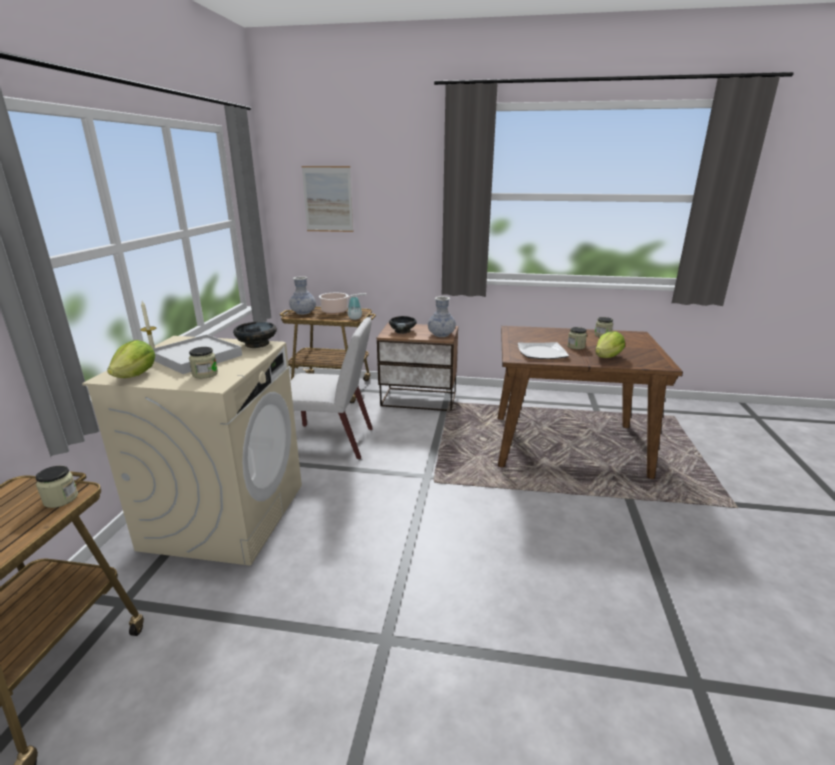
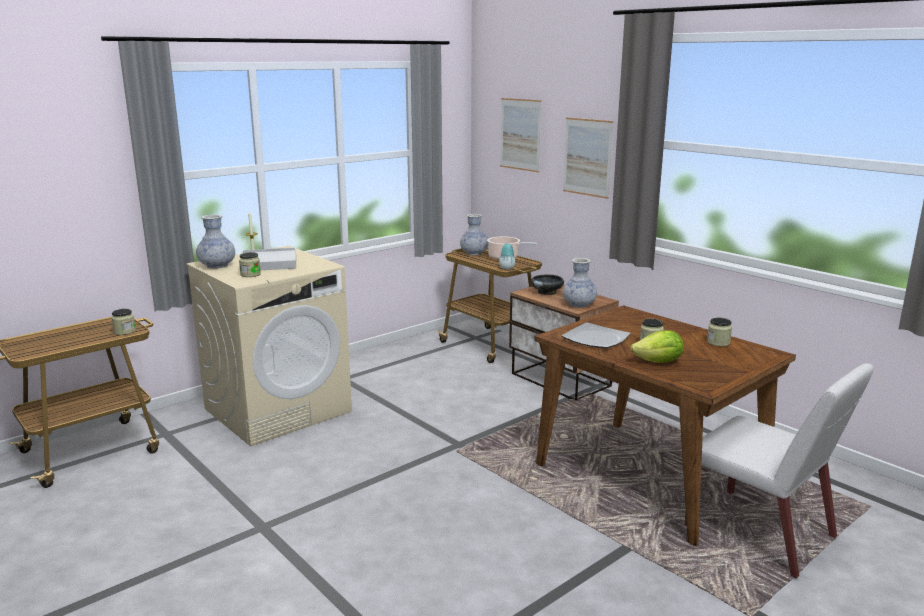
camera: 40 degrees right, 5 degrees down
lettuce [107,340,155,378] -> vase [196,214,235,269]
black bowl [233,322,277,348] -> none
white chair [290,317,373,460] -> white chair moved to [685,363,873,578]
none -> picture [563,117,614,199]

